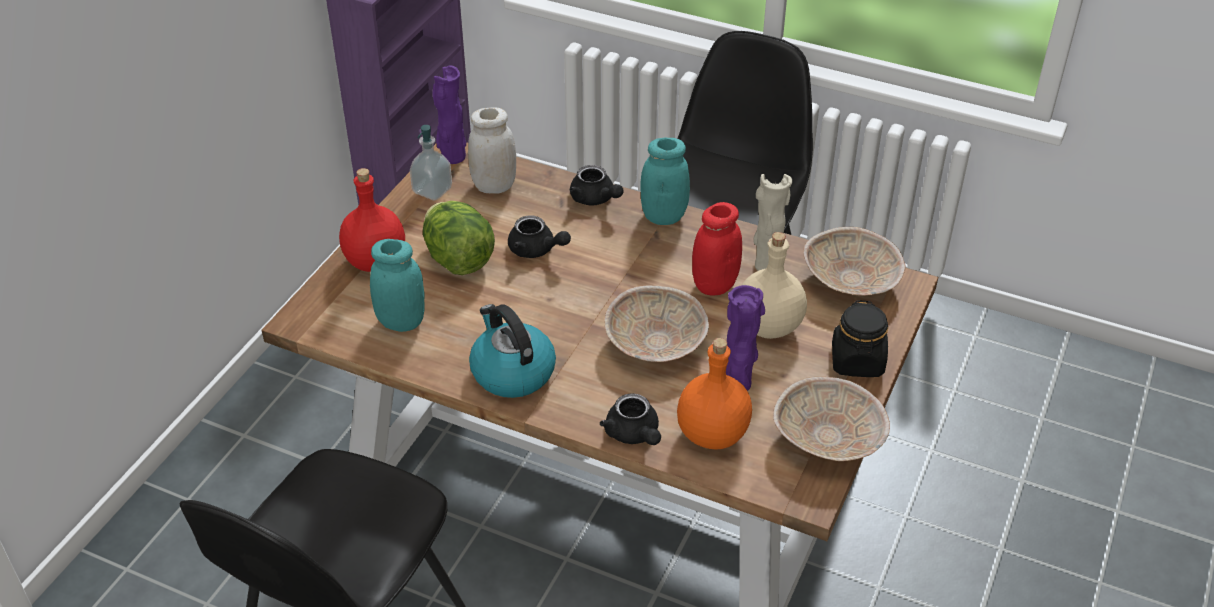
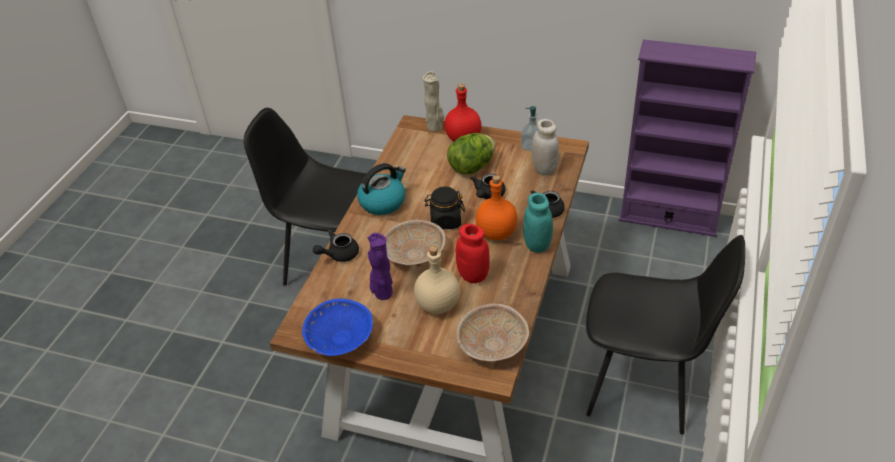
camera: 85 degrees right, 0 degrees up
turquoise jar [370,239,425,332] -> none
purple vase [433,66,466,164] -> none
orange bottle [677,338,752,450] -> orange bottle moved to [476,175,518,240]
beige vase [753,174,792,271] -> beige vase moved to [423,71,444,132]
beige bowl [773,377,890,461] -> blue bowl [302,299,373,356]
black jar [832,300,888,377] -> black jar moved to [425,186,465,229]

